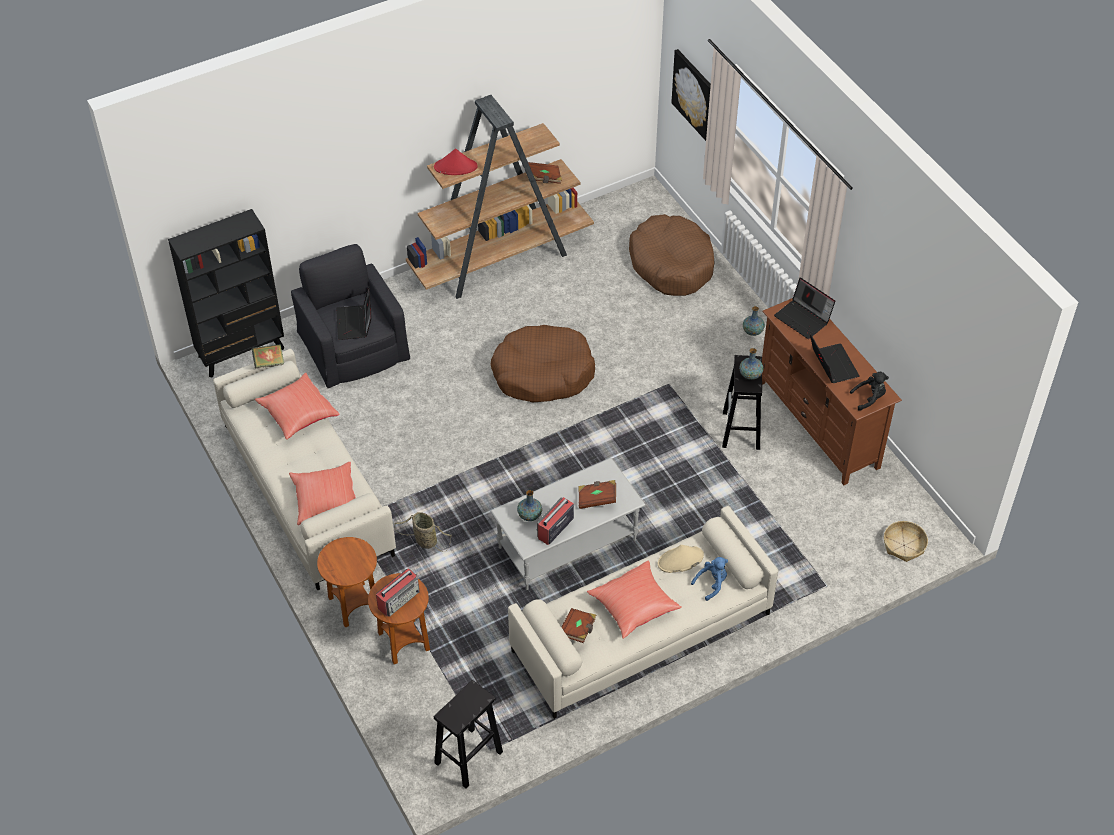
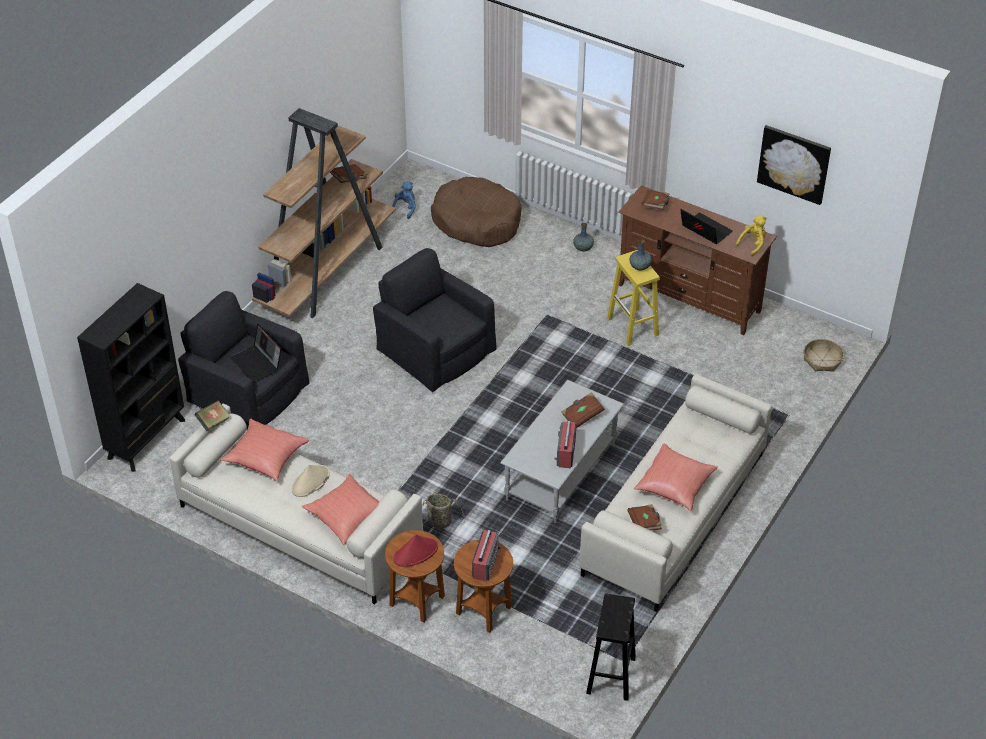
camera: 30 degrees left, 5 degrees down
red hat [434,148,478,175] -> red hat moved to [393,535,438,567]
brown dog bed [490,325,595,402] -> black armchair [373,248,497,392]
vase [517,490,542,521] -> none
beige hat [658,545,704,573] -> beige hat moved to [292,465,330,497]
picture [671,49,711,141] -> picture moved to [757,125,831,205]
blue plush toy [691,557,728,601] -> blue plush toy moved to [392,181,416,219]
black stool [722,355,762,450] -> yellow stool [607,250,660,346]
laptop [774,278,835,339] -> brown book [641,190,670,210]
black plush toy [850,372,889,411] -> yellow plush toy [735,215,767,256]

